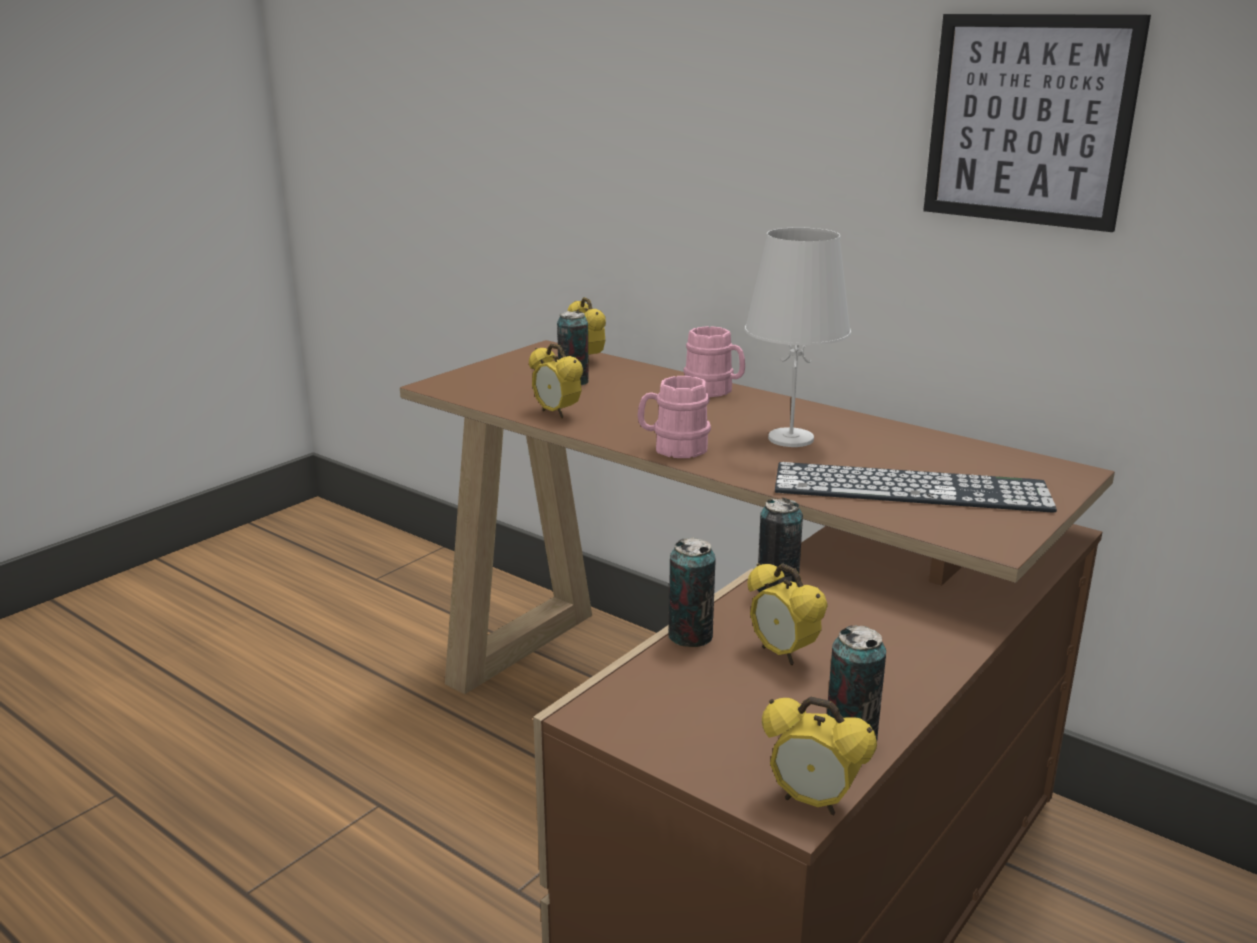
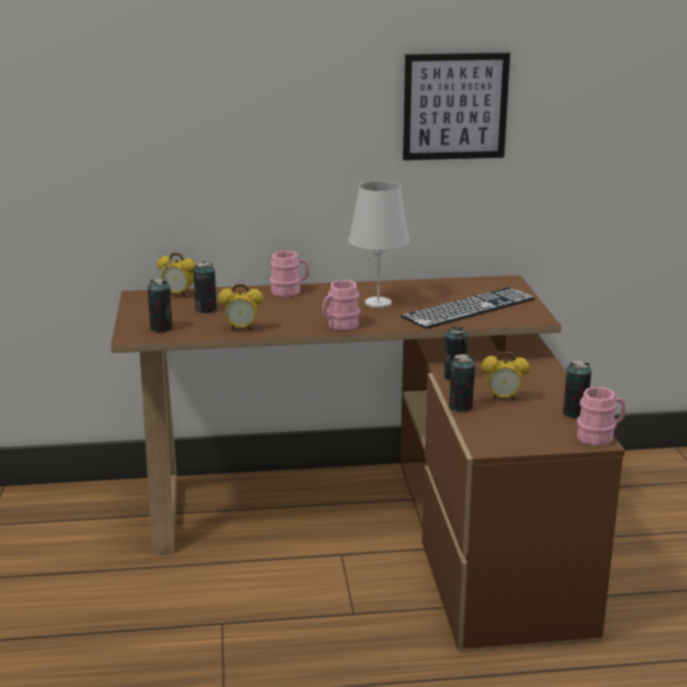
camera: 45 degrees left, 0 degrees up
alarm clock [762,697,877,815] -> pink mug [577,387,625,446]
none -> can [148,278,173,332]

